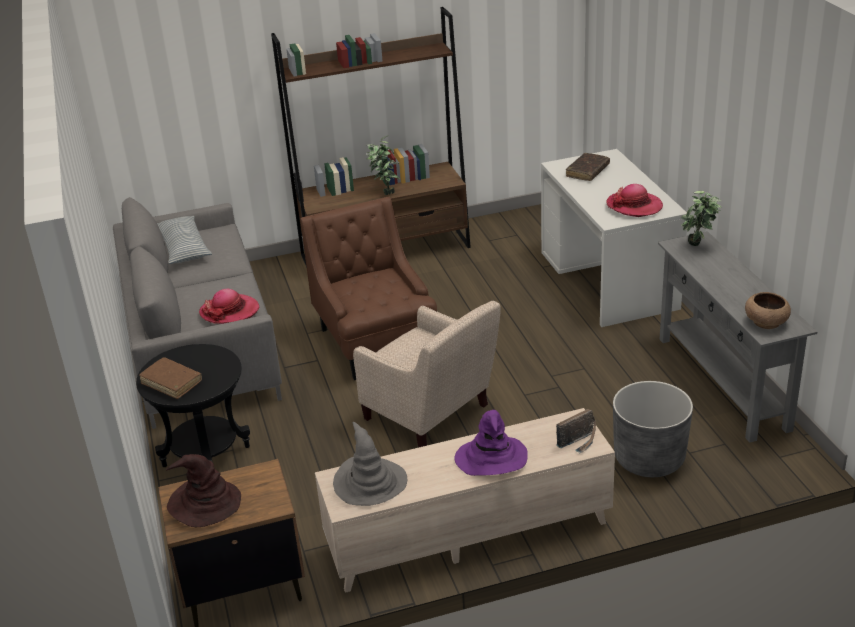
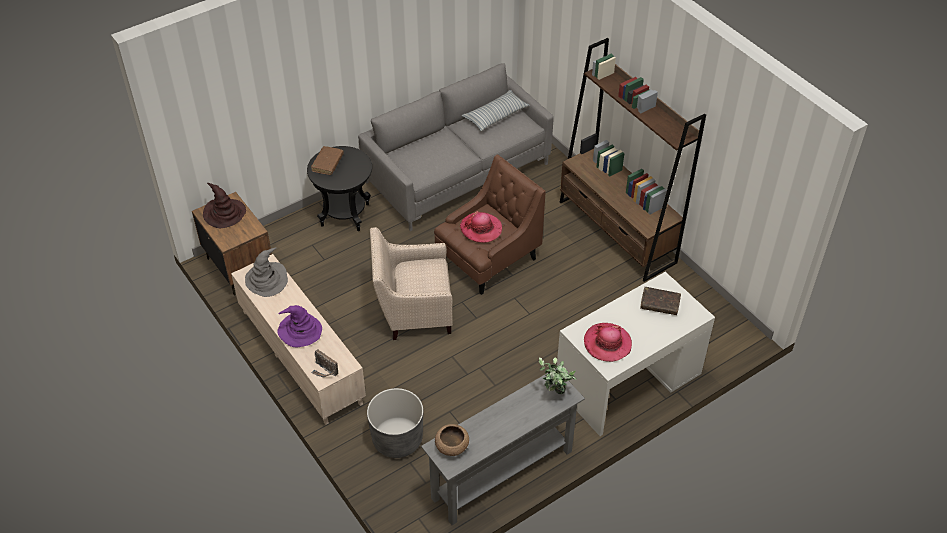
camera: 70 degrees right, 15 degrees up
hat [199,289,259,324] -> hat moved to [460,211,502,243]
beige armchair [353,301,501,447] -> beige armchair turned 60 degrees clockwise [370,227,453,340]
potted plant [366,135,400,195] -> none

